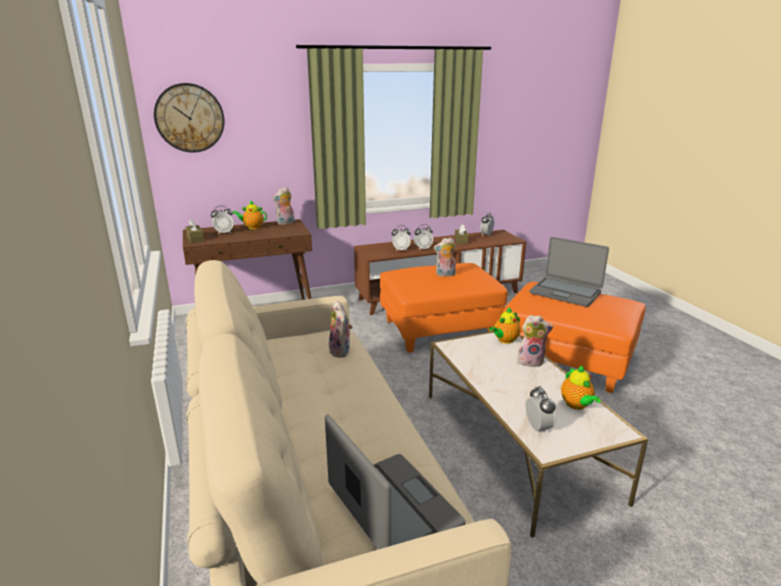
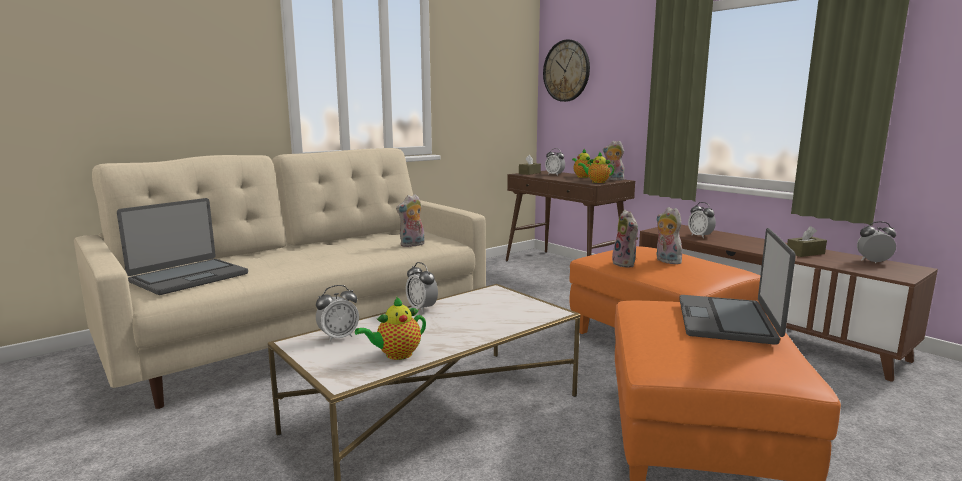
camera: 70 degrees right, 10 degrees down
alarm clock [414,224,433,250] -> alarm clock moved to [406,262,438,313]
teapot [489,307,521,344] -> teapot moved to [578,152,614,183]
plush toy [517,315,553,367] -> plush toy moved to [612,210,638,267]

